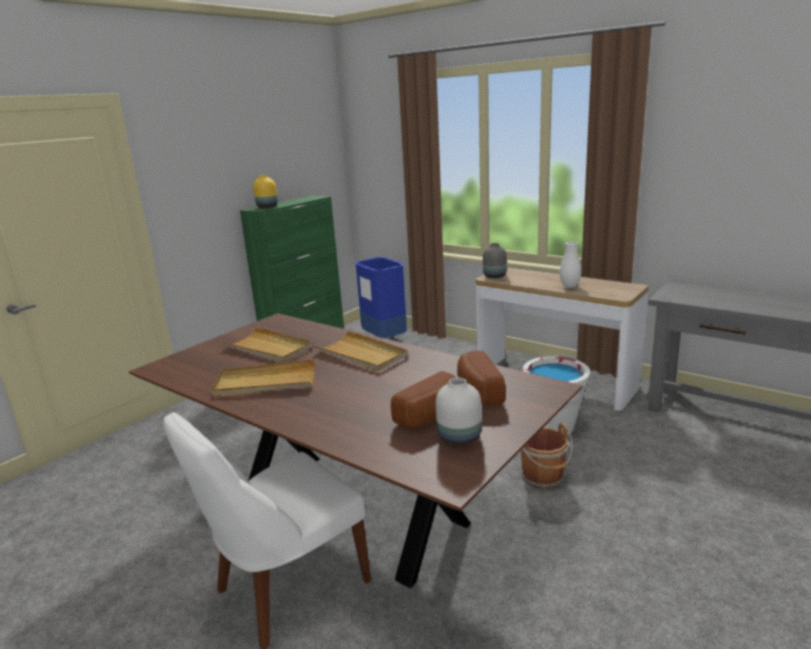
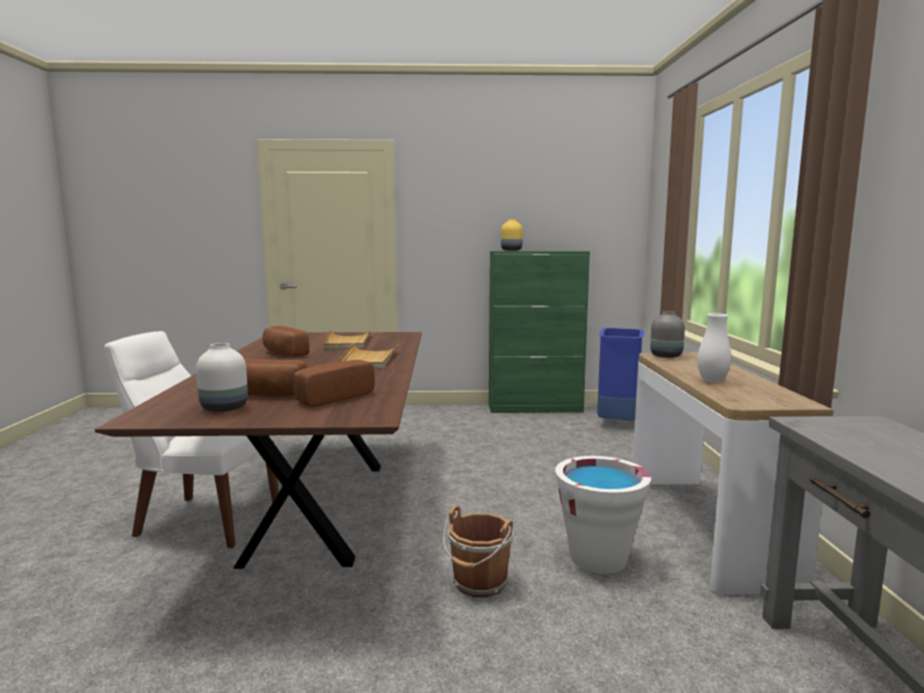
camera: 50 degrees right, 10 degrees down
beige tray [211,359,315,397] -> bread [262,326,309,357]

